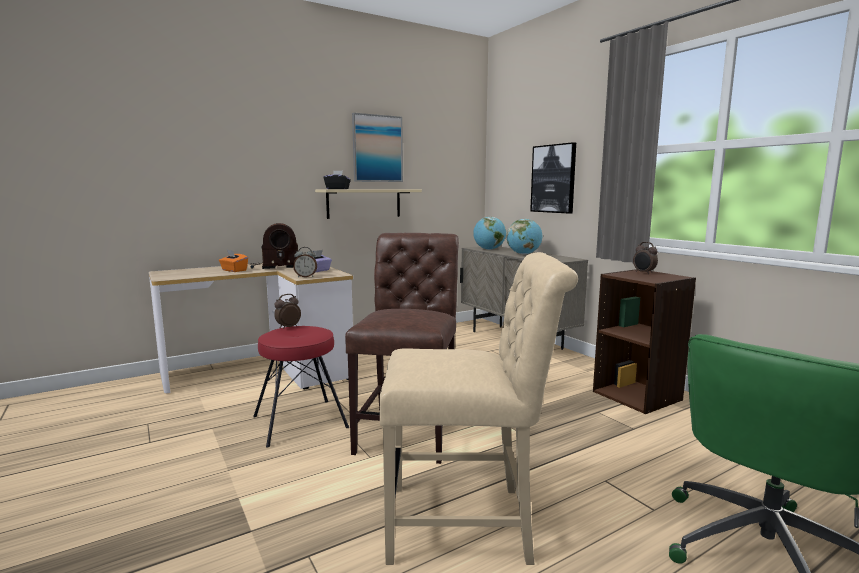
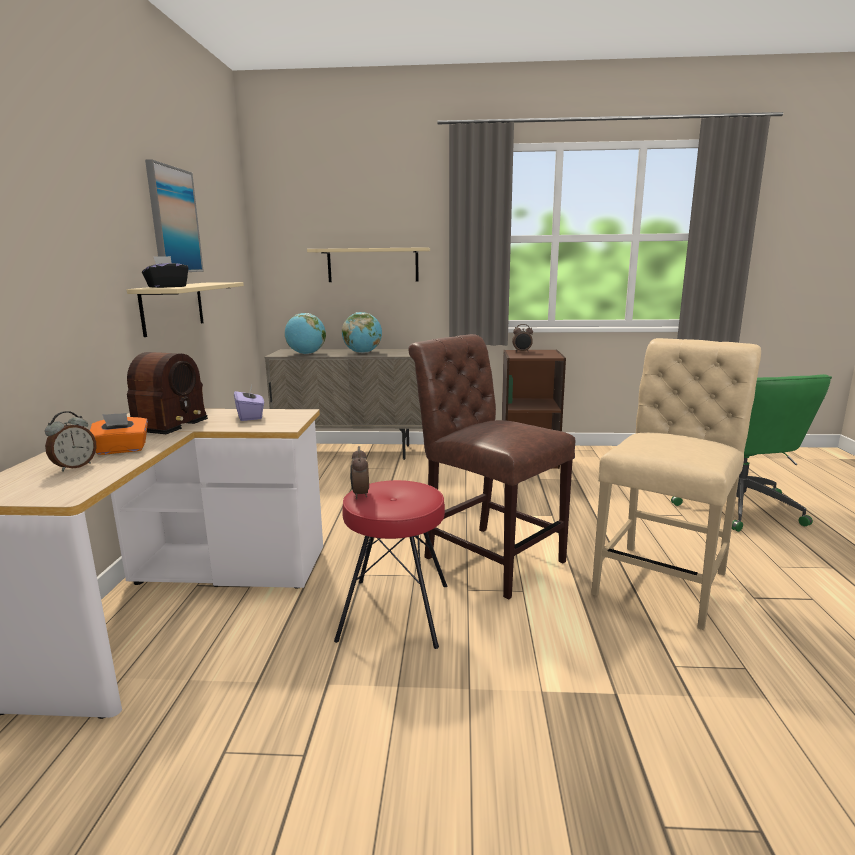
camera: 55 degrees left, 5 degrees up
alarm clock [293,247,317,277] -> alarm clock moved to [45,411,97,472]
picture [530,142,576,214] -> beige shelf [307,247,430,282]

